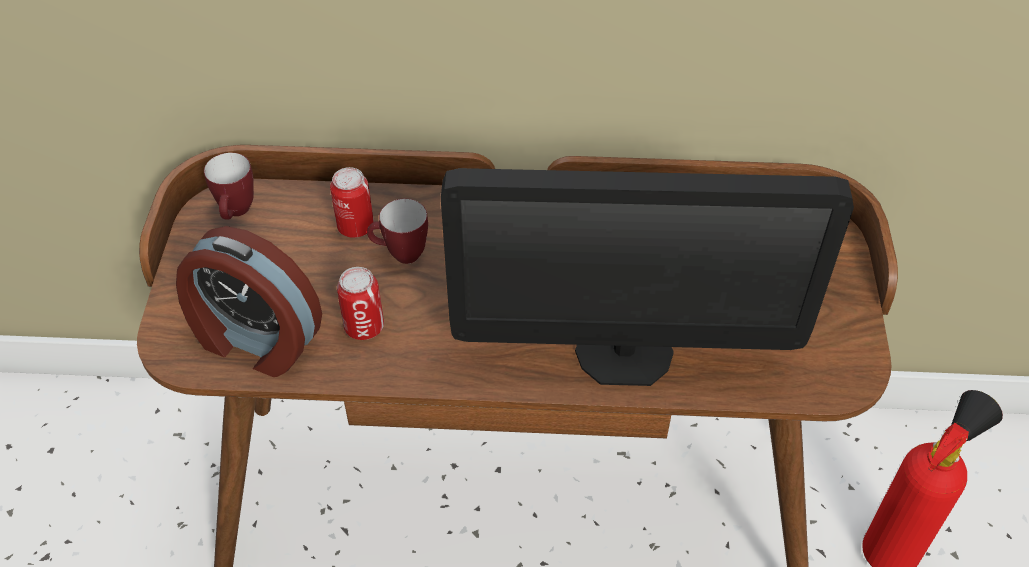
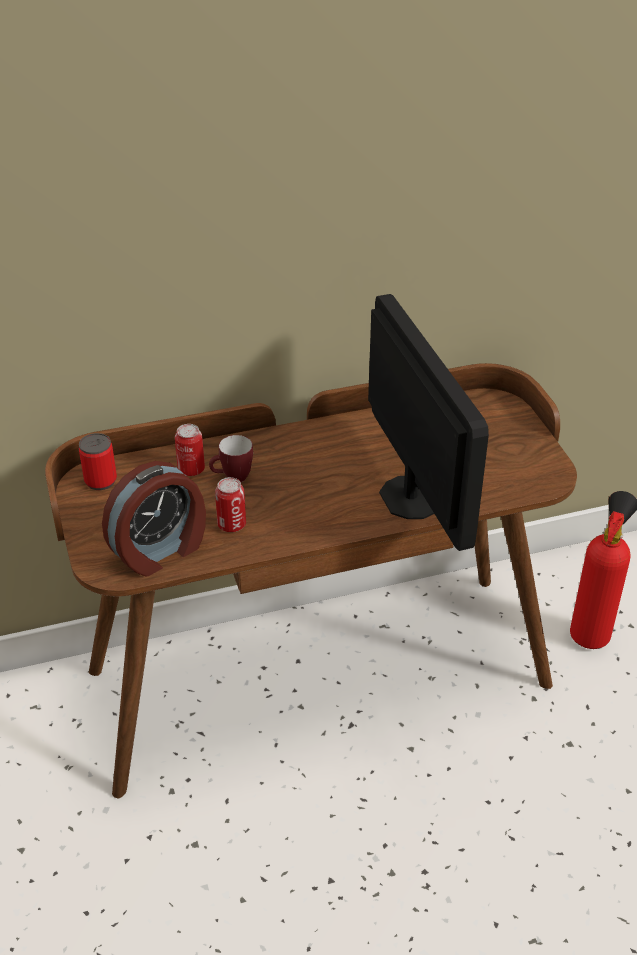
camera: 20 degrees left, 10 degrees down
alarm clock [176,226,322,377] -> alarm clock turned 45 degrees counterclockwise [102,461,206,577]
mug [204,153,254,220] -> can [79,433,117,490]
monitor [441,168,854,386] -> monitor turned 90 degrees counterclockwise [368,294,489,551]

